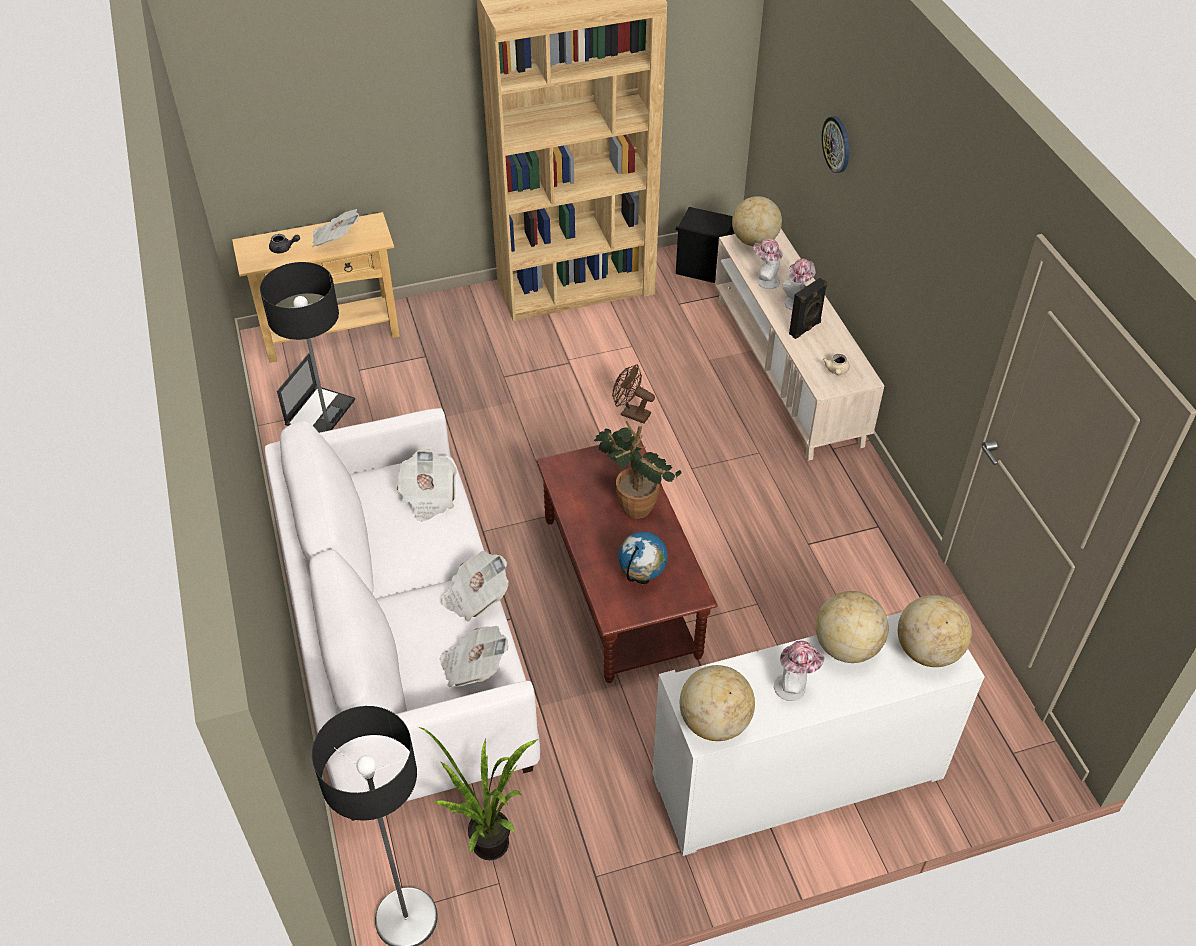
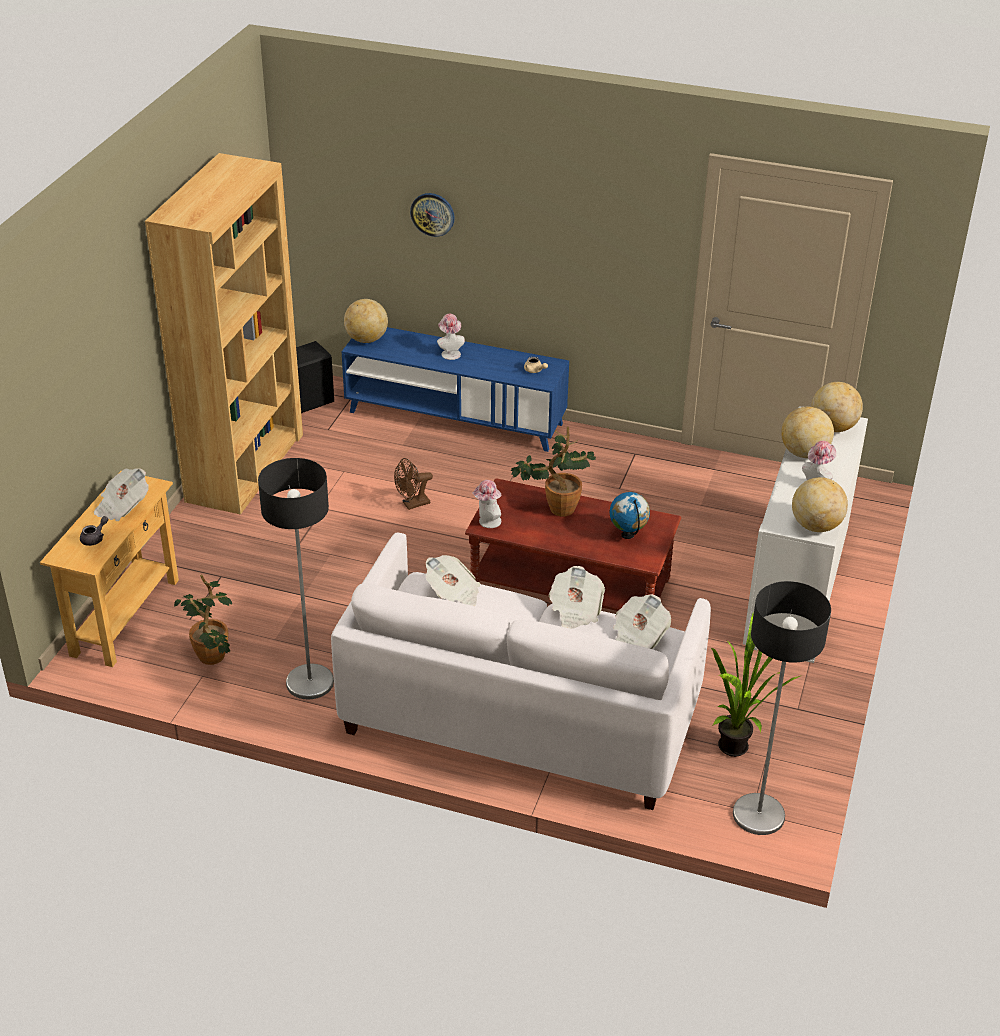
camera: 55 degrees left, 10 degrees down
laptop [277,353,355,433] -> potted plant [174,574,232,665]
beige tv stand [715,229,884,461] -> blue tv stand [341,327,569,452]
hat [753,238,783,289] -> hat moved to [472,480,501,528]
black speaker [789,278,827,339] -> none

